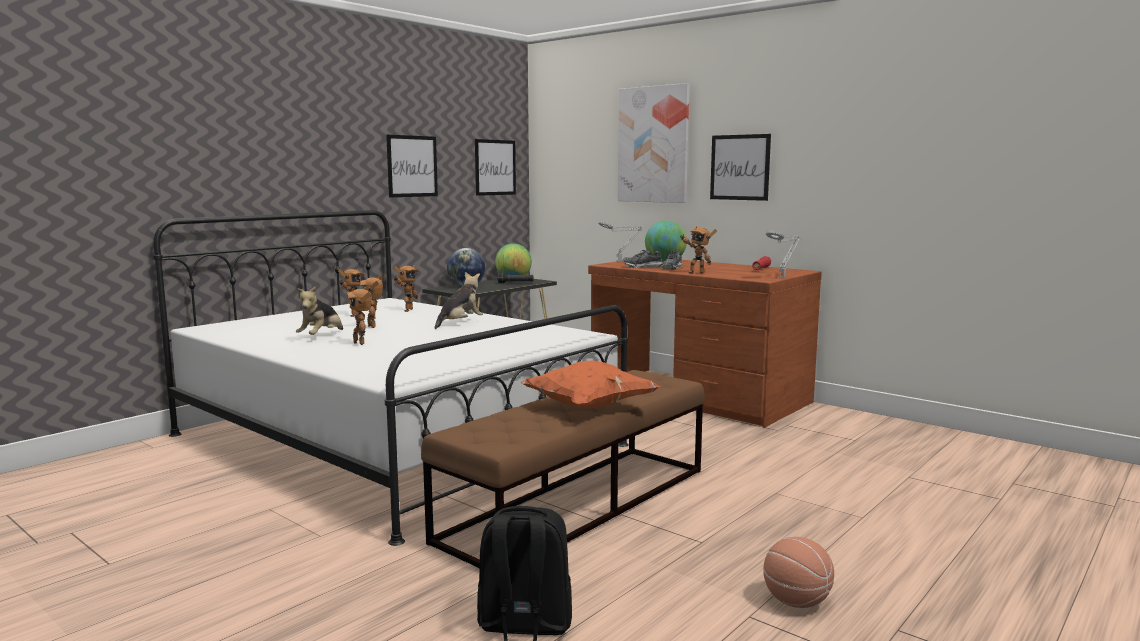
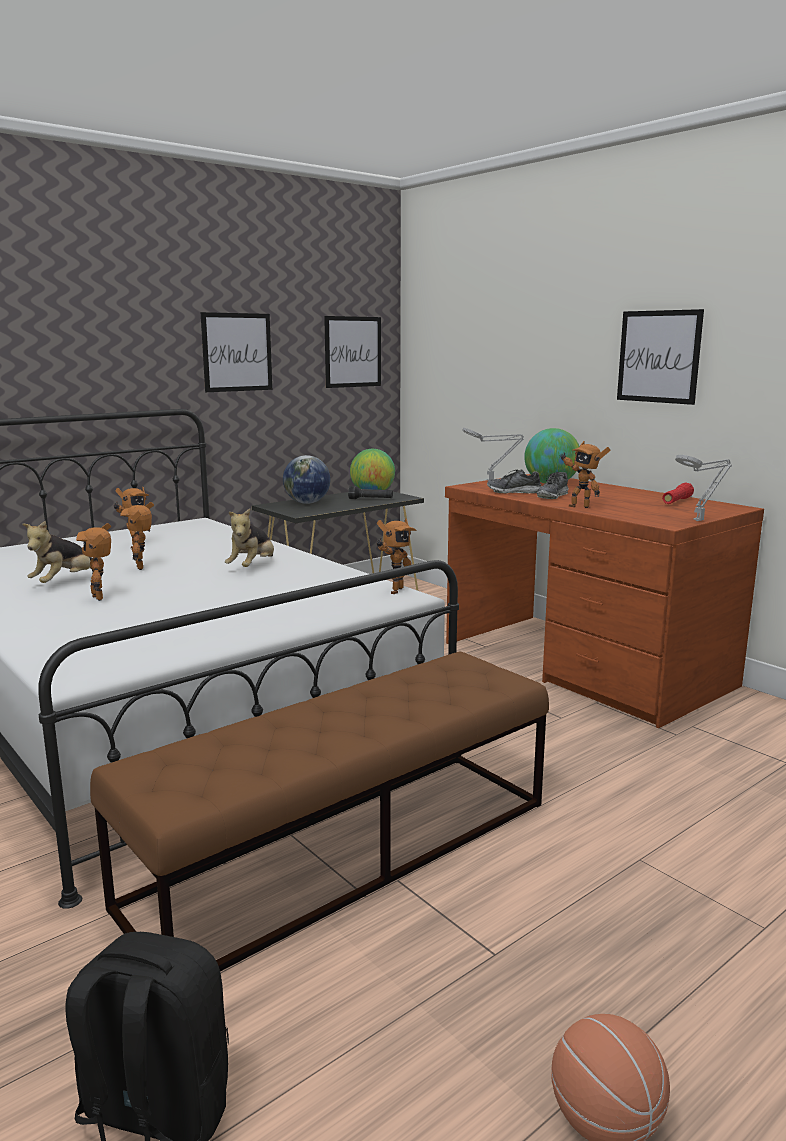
camera: 10 degrees right, 5 degrees up
toy robot [394,265,419,312] -> toy robot moved to [377,519,416,594]
plush toy [435,272,483,329] -> plush toy turned 150 degrees clockwise [225,509,274,567]
orange pillow [521,360,660,408] -> none
picture [618,83,689,203] -> none

